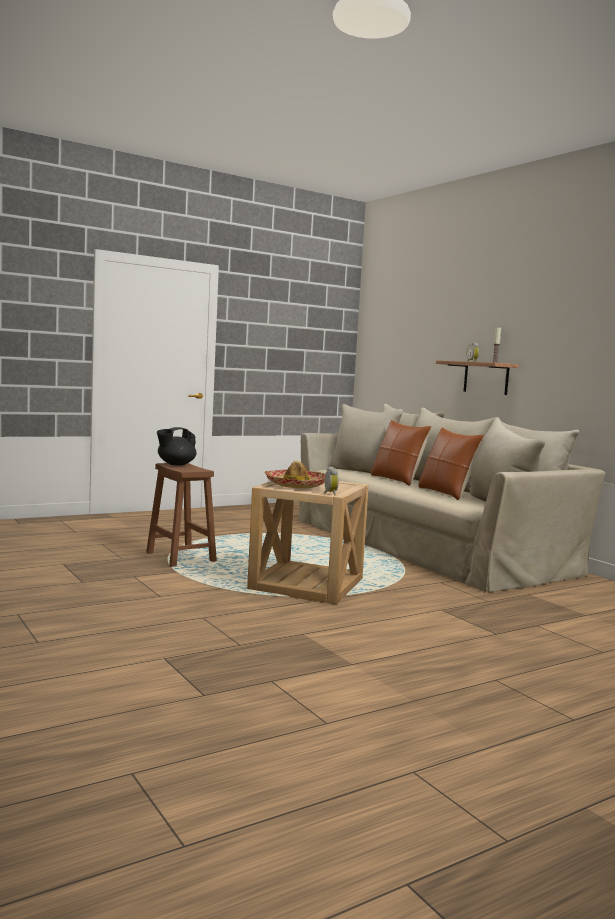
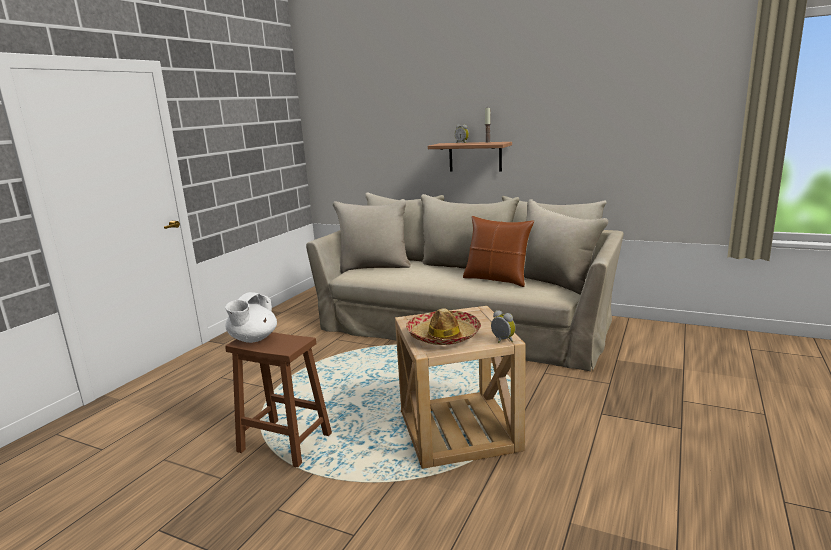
camera: 30 degrees left, 10 degrees up
black teapot [157,427,197,466] -> white teapot [225,292,277,343]
brown pillow [371,420,432,486] -> none

